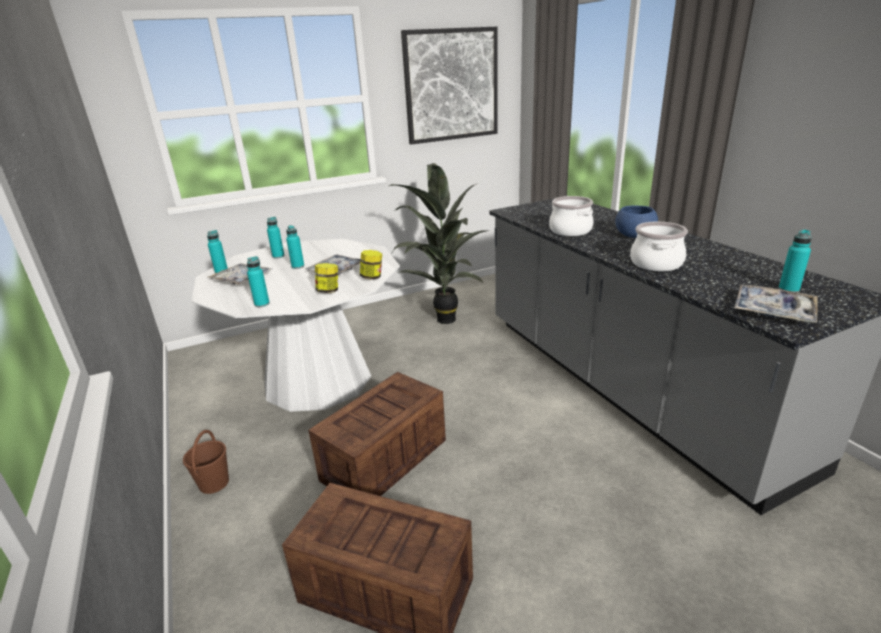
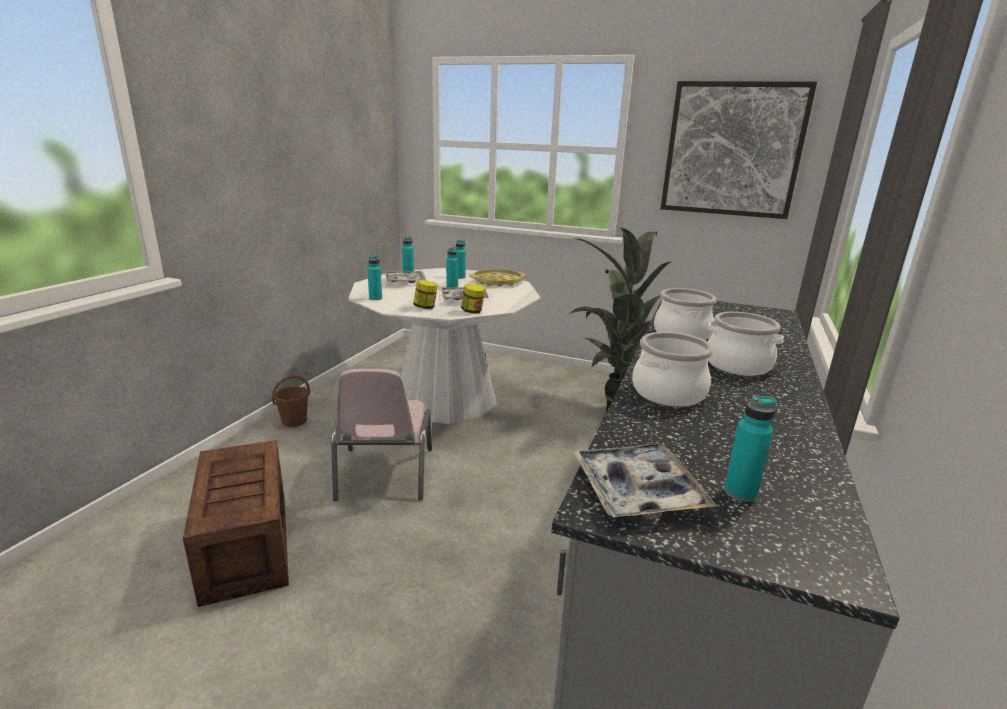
camera: 45 degrees right, 5 degrees down
crate [308,372,446,496] -> pink chair [331,369,432,501]
blue bowl [615,206,658,238] -> cooking pot [707,312,784,376]
none -> yellow tray [469,269,526,287]

